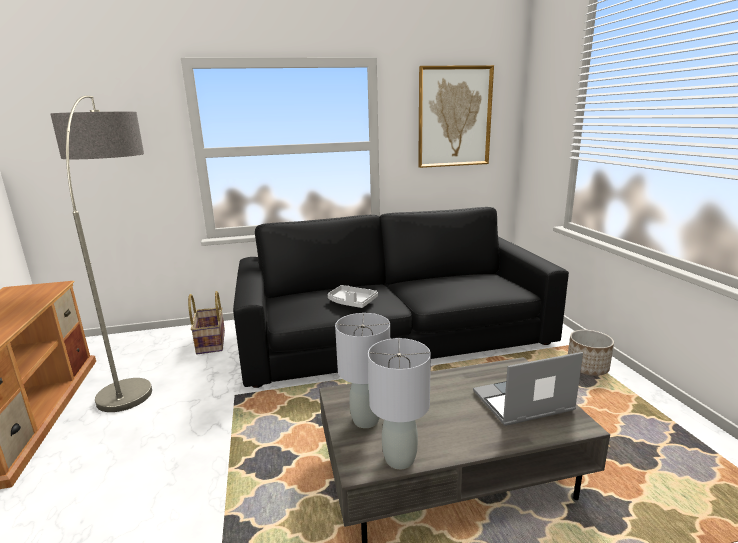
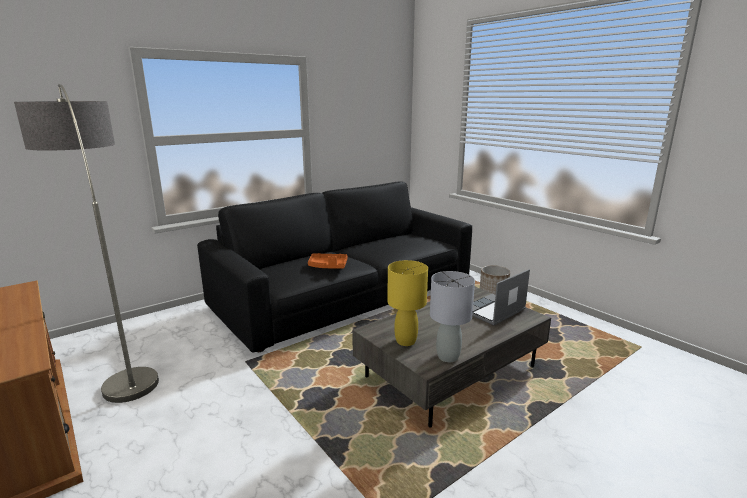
camera: 25 degrees left, 0 degrees up
basket [188,291,225,355] -> none
grey tray [328,285,378,308] -> orange tray [308,253,348,268]
grey table lamp [335,313,390,428] -> yellow table lamp [387,260,428,346]
picture [418,65,494,168] -> none

